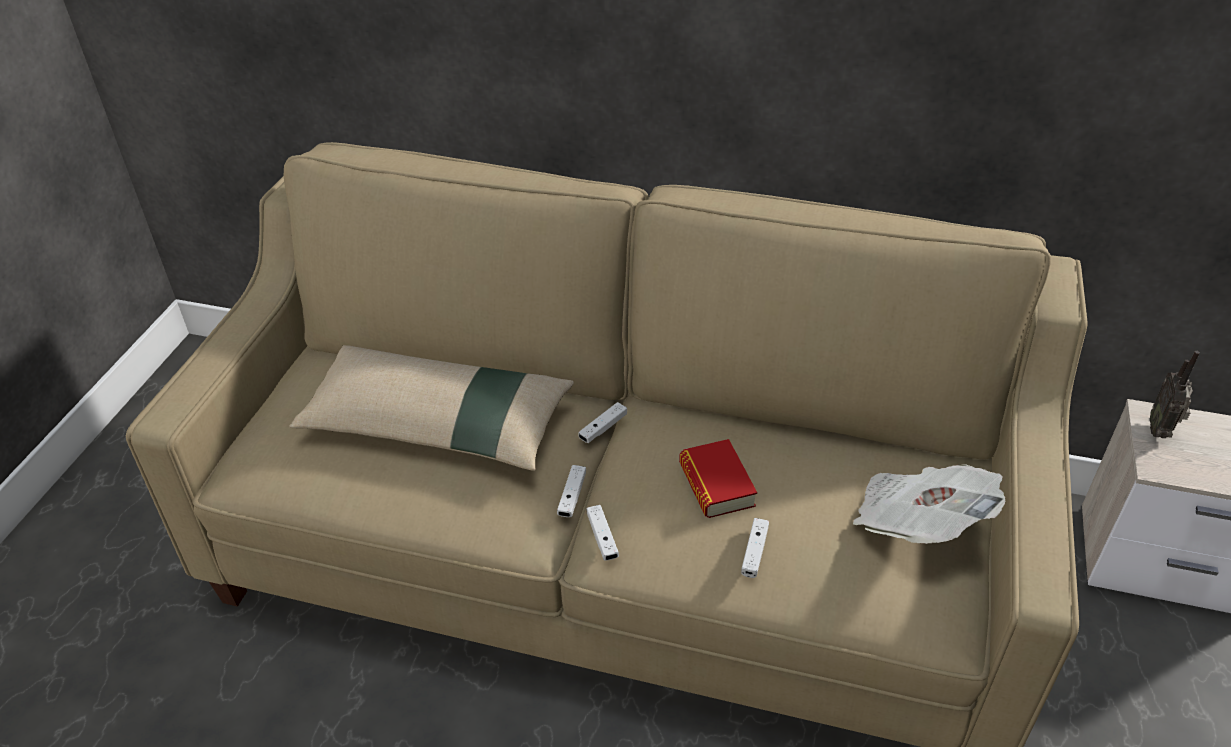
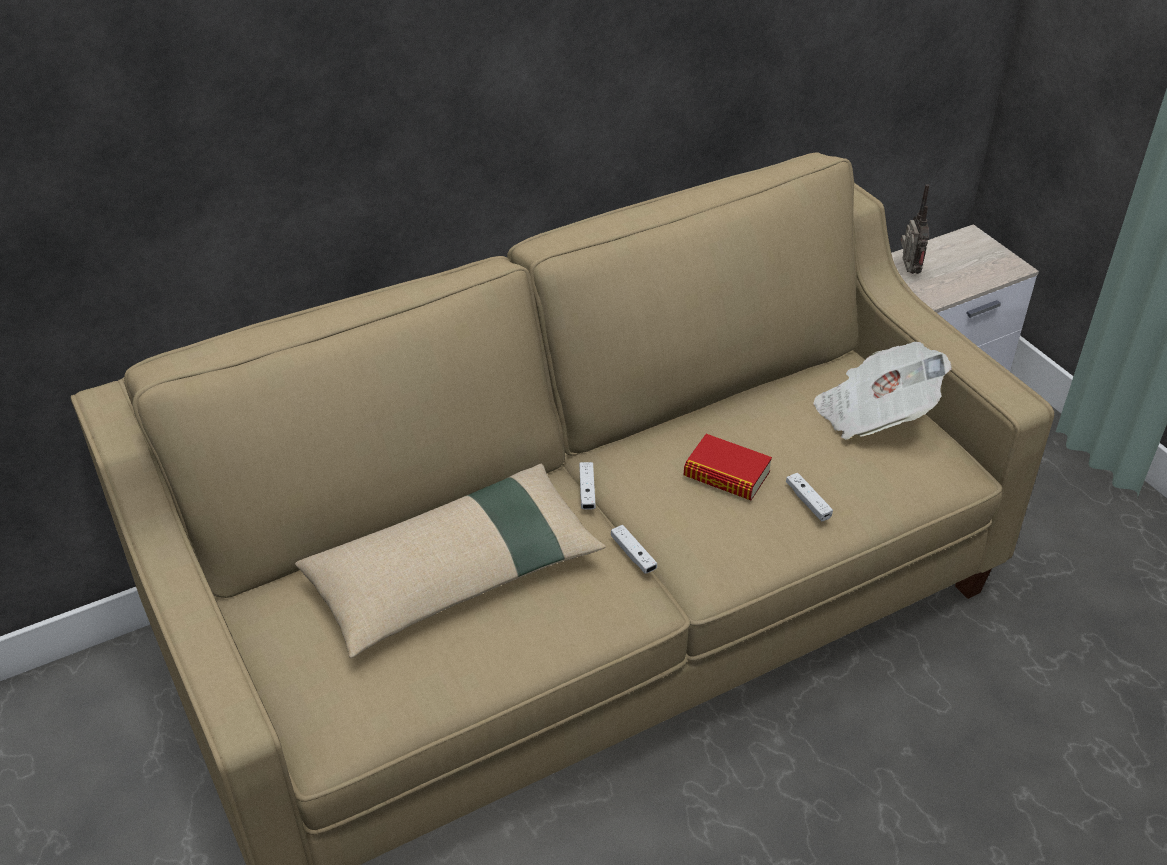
camera: 45 degrees left, 0 degrees up
white game controller [586,505,619,561] -> none
radio [1150,351,1200,438] -> radio turned 150 degrees counterclockwise [901,184,929,274]

